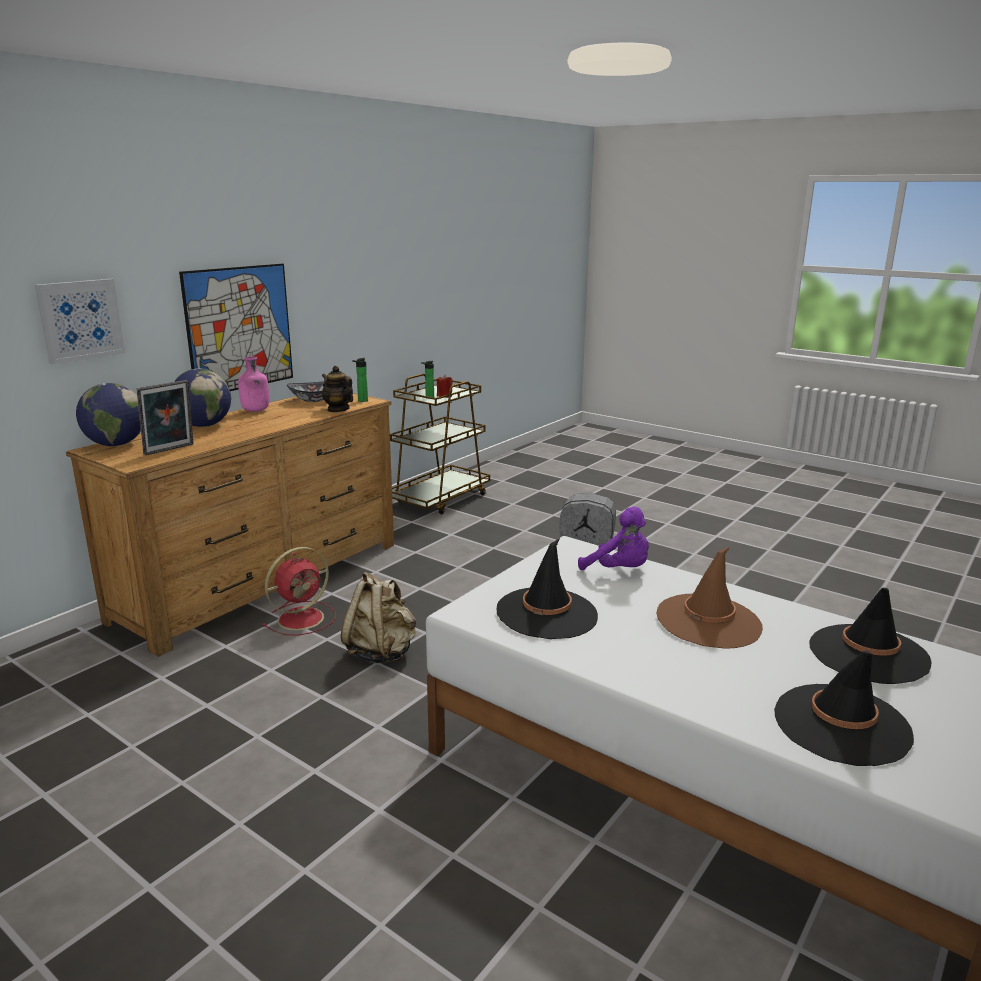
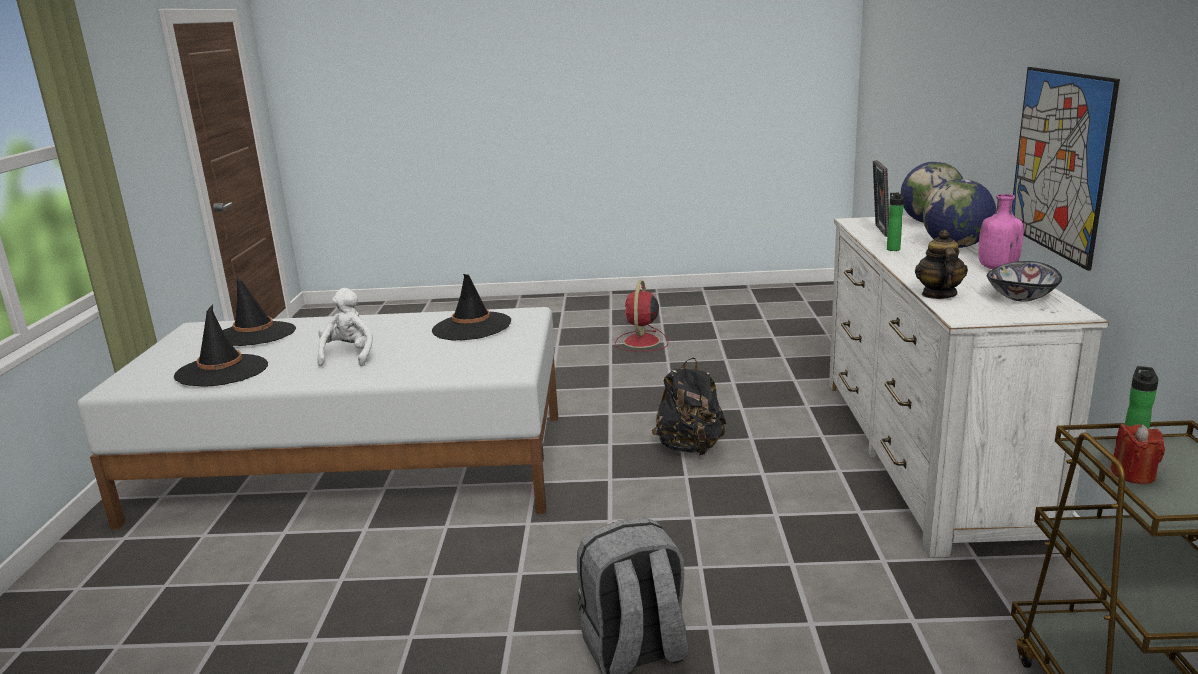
camera: 145 degrees right, 0 degrees up
picture [35,279,125,365] -> none
brown dresser [66,393,394,657] -> white dresser [829,215,1109,558]
red fan [262,547,336,635] -> red fan moved to [615,280,668,351]
teapot [322,366,353,412] -> teapot turned 90 degrees counterclockwise [915,230,968,299]
beige backpack [341,571,416,663] -> black backpack [652,357,726,455]
bottle [352,358,368,402] -> bottle moved to [887,193,904,251]
purple plush toy [578,507,649,570] -> none
brown hat [656,547,763,649] -> white plush toy [318,288,373,366]

